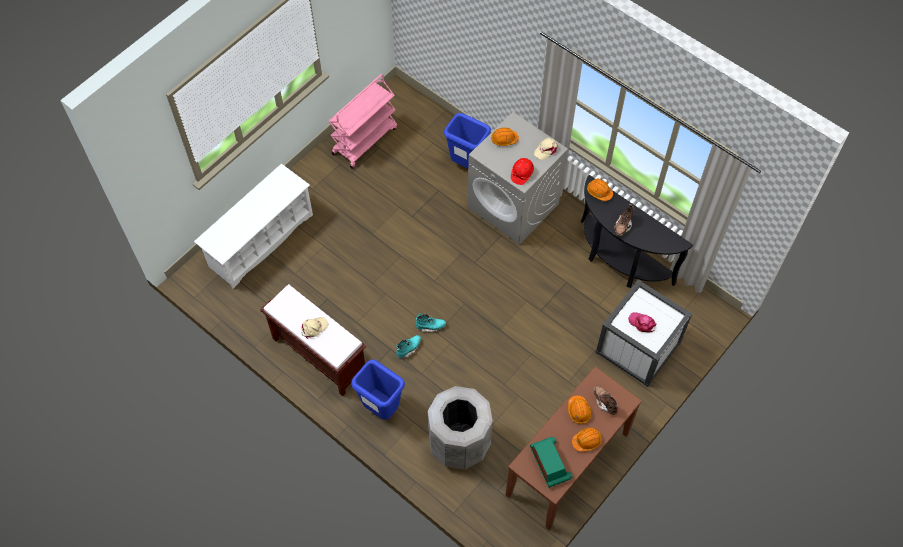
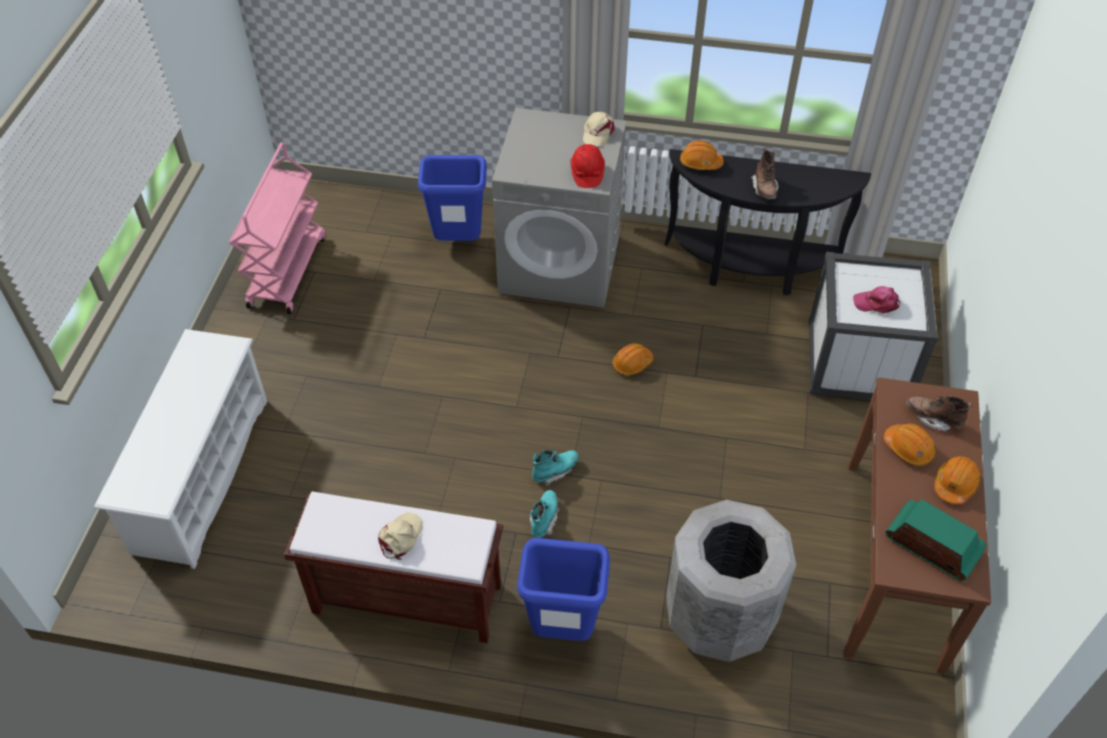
camera: 30 degrees left, 10 degrees down
orange hard hat [491,128,519,146] -> orange hard hat moved to [612,343,653,375]

